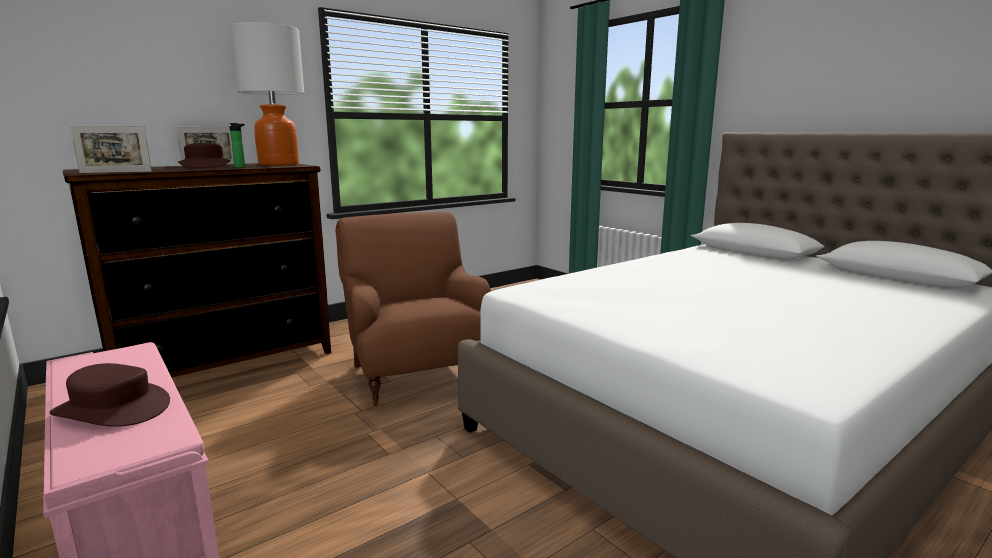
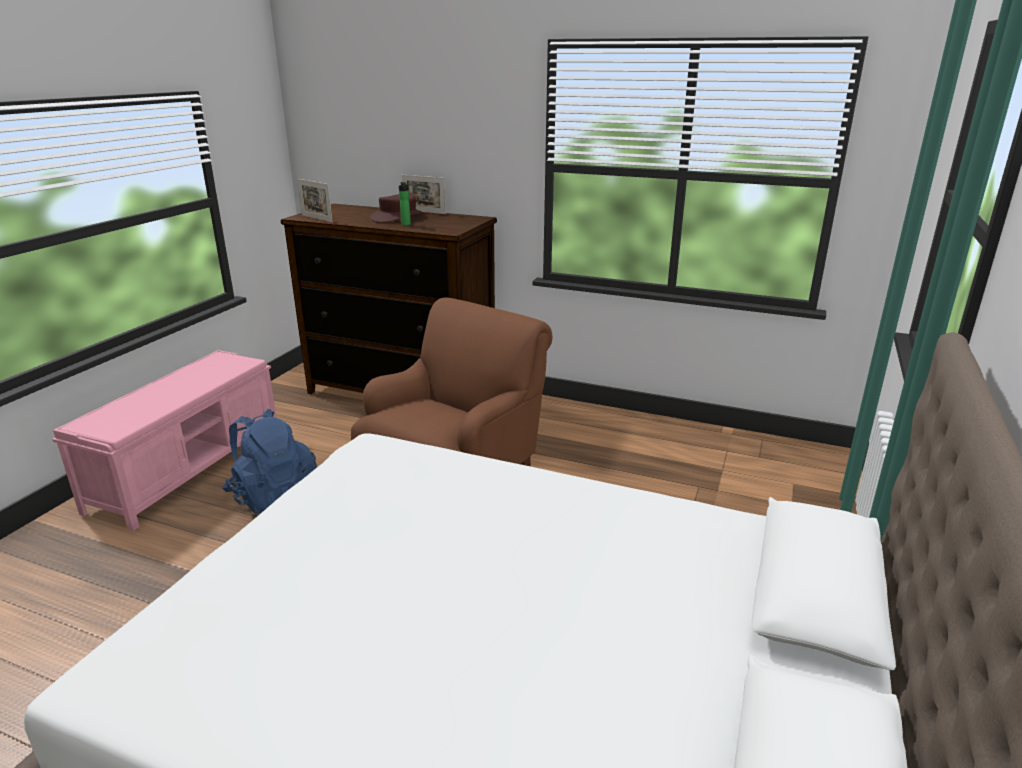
camera: 60 degrees right, 10 degrees up
brown hat [49,363,170,427] -> none
table lamp [230,22,304,165] -> none
none -> blue backpack [222,409,317,514]

